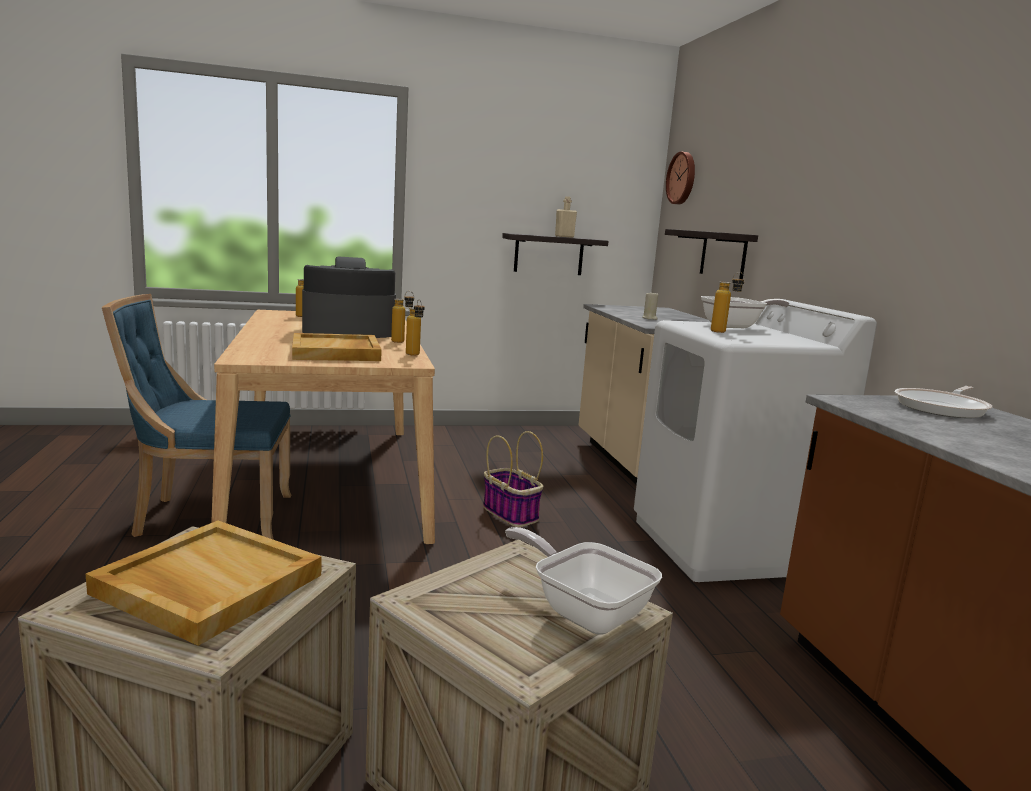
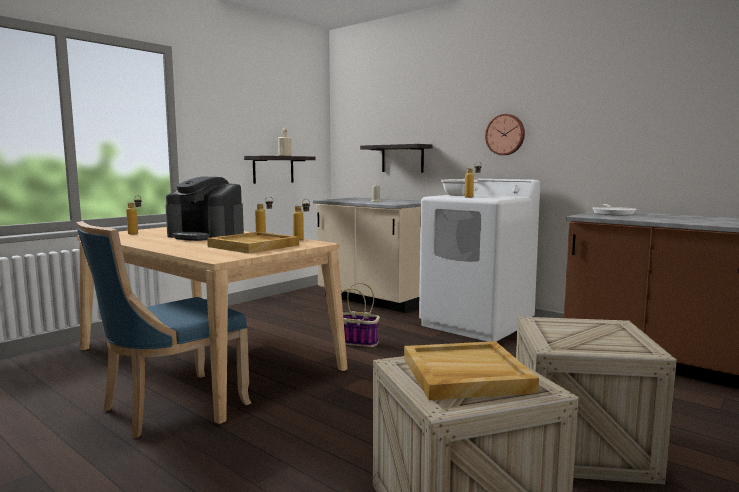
camera: 35 degrees left, 5 degrees down
coffee machine [302,256,396,338] -> coffee machine turned 105 degrees counterclockwise [165,177,244,241]
frying pan [505,527,662,635] -> none
wall clock [666,152,695,204] -> wall clock moved to [485,114,525,155]

